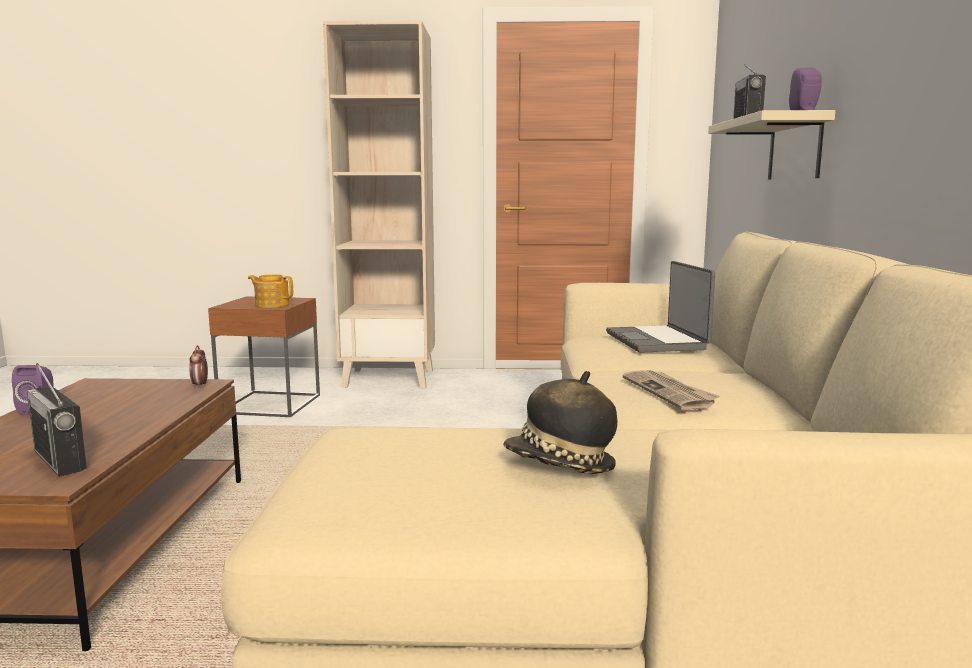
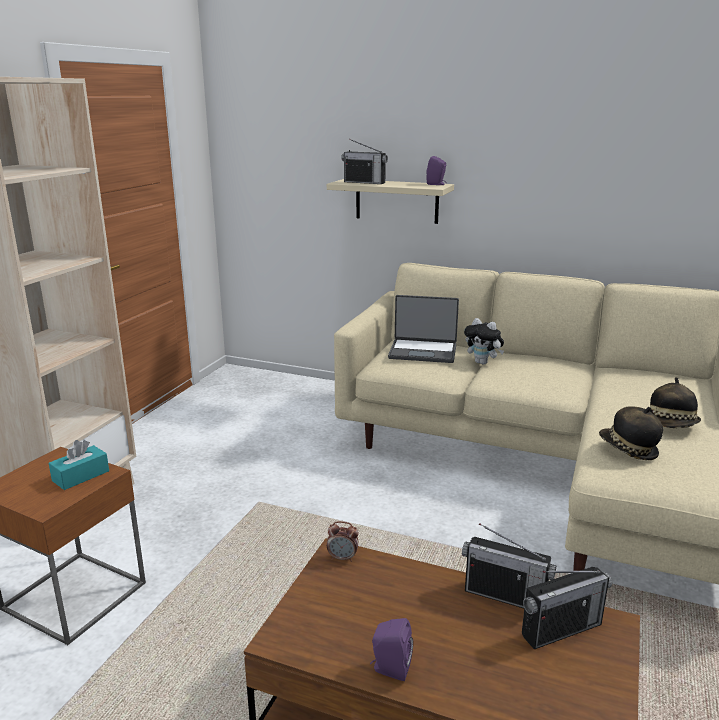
camera: 70 degrees left, 10 degrees up
teapot [248,274,293,308] -> turquoise tissue box [49,440,109,490]
newspaper [623,370,719,410] -> none
none -> radio [462,523,556,608]
none -> plush toy [464,318,504,365]
none -> hat [599,406,663,460]

